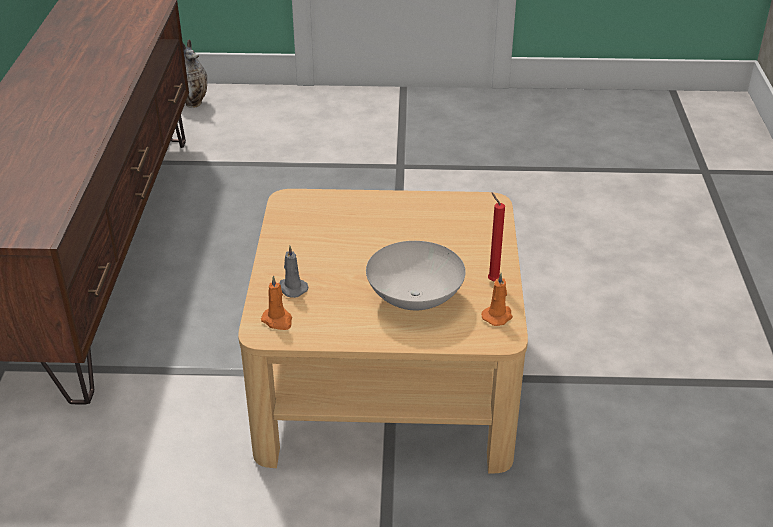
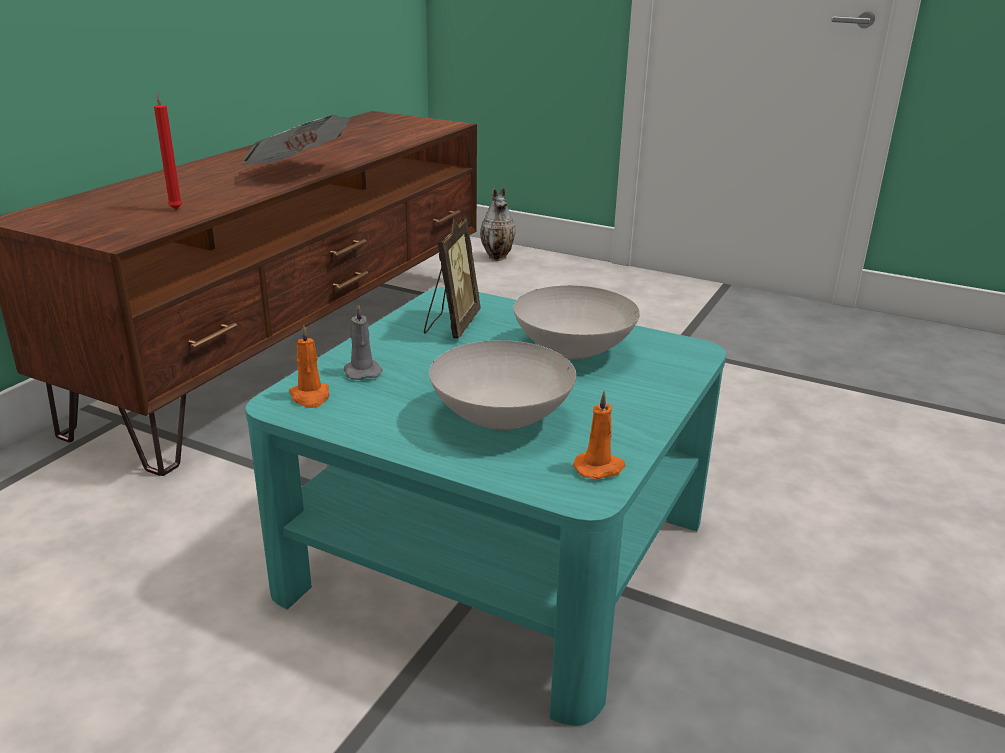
camera: 25 degrees right, 10 degrees down
beige coffee table [238,189,528,474] -> turquoise coffee table [245,287,726,726]
red candle [488,193,505,281] -> red candle moved to [154,92,182,209]
none -> newspaper [241,115,350,165]
none -> picture frame [424,218,481,339]
none -> white bowl [513,285,640,360]

